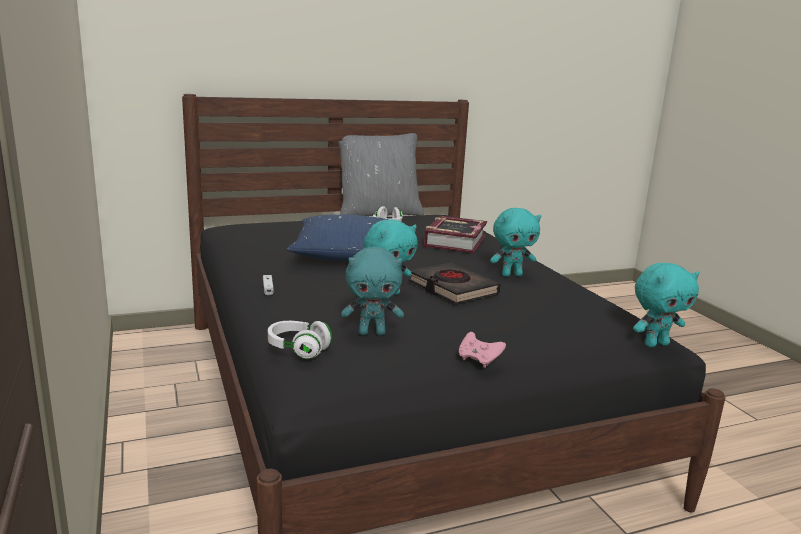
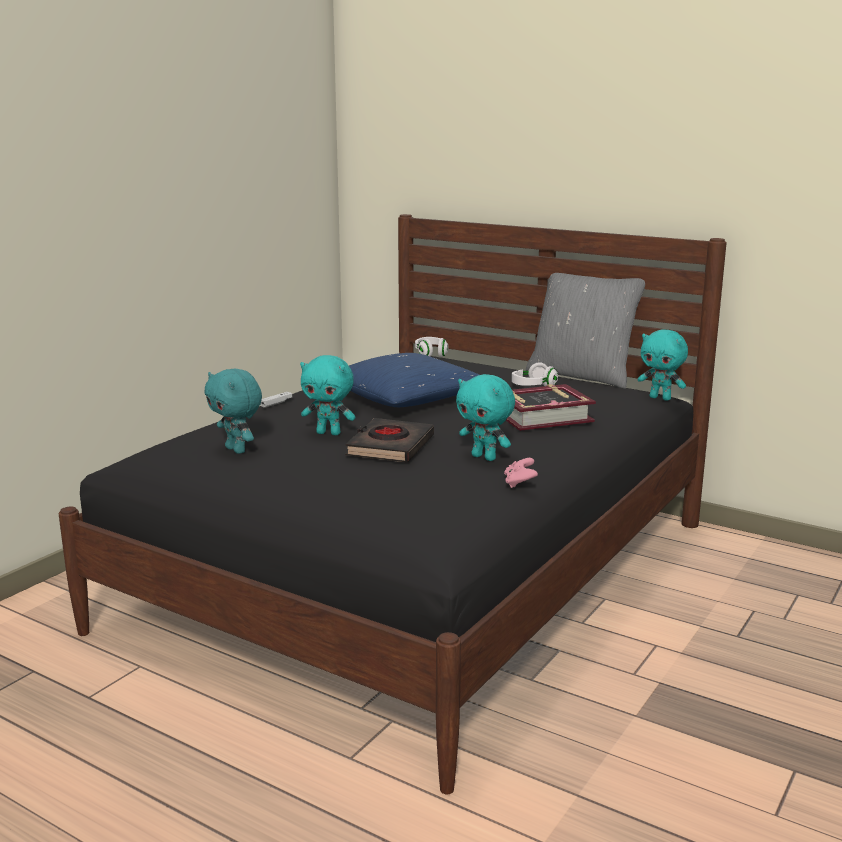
camera: 55 degrees right, 0 degrees up
white headphones [268,321,332,359] -> white headphones moved to [415,337,448,357]
pink game controller [459,332,506,368] -> pink game controller moved to [504,458,538,488]
turquoise plush toy [633,263,699,347] -> turquoise plush toy moved to [638,329,688,401]

